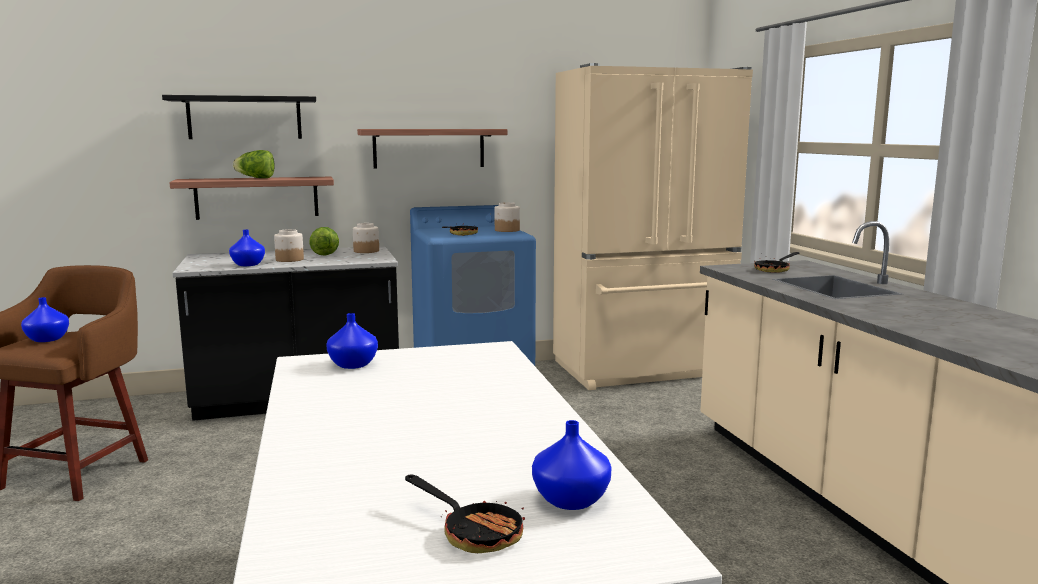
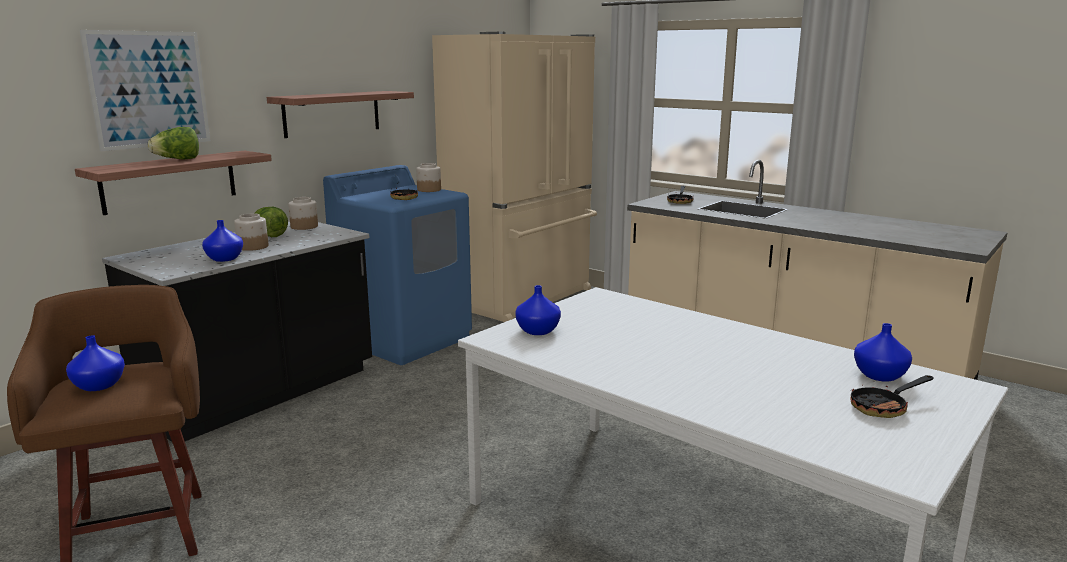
camera: 35 degrees left, 5 degrees up
black shelf [162,95,316,139] -> picture [80,30,210,151]
frying pan [405,475,525,553] -> frying pan turned 150 degrees clockwise [850,375,934,418]

